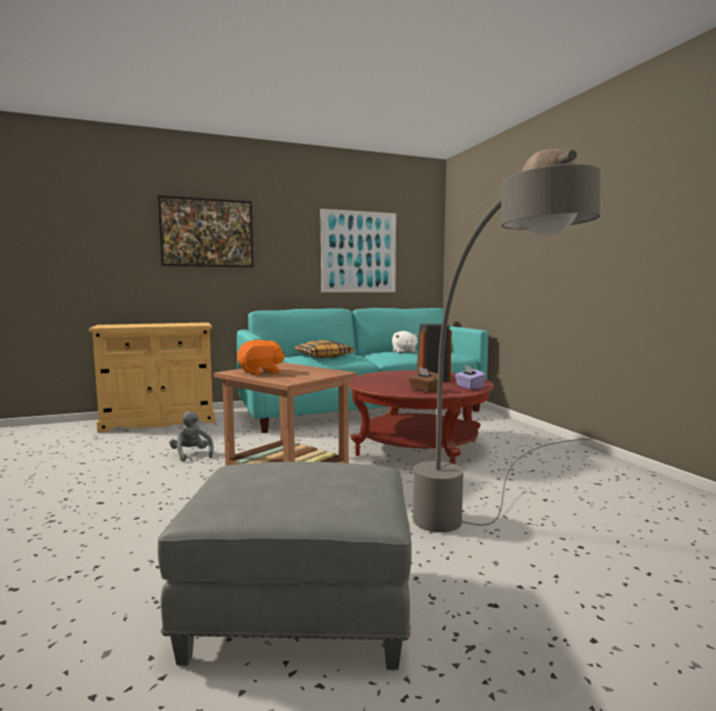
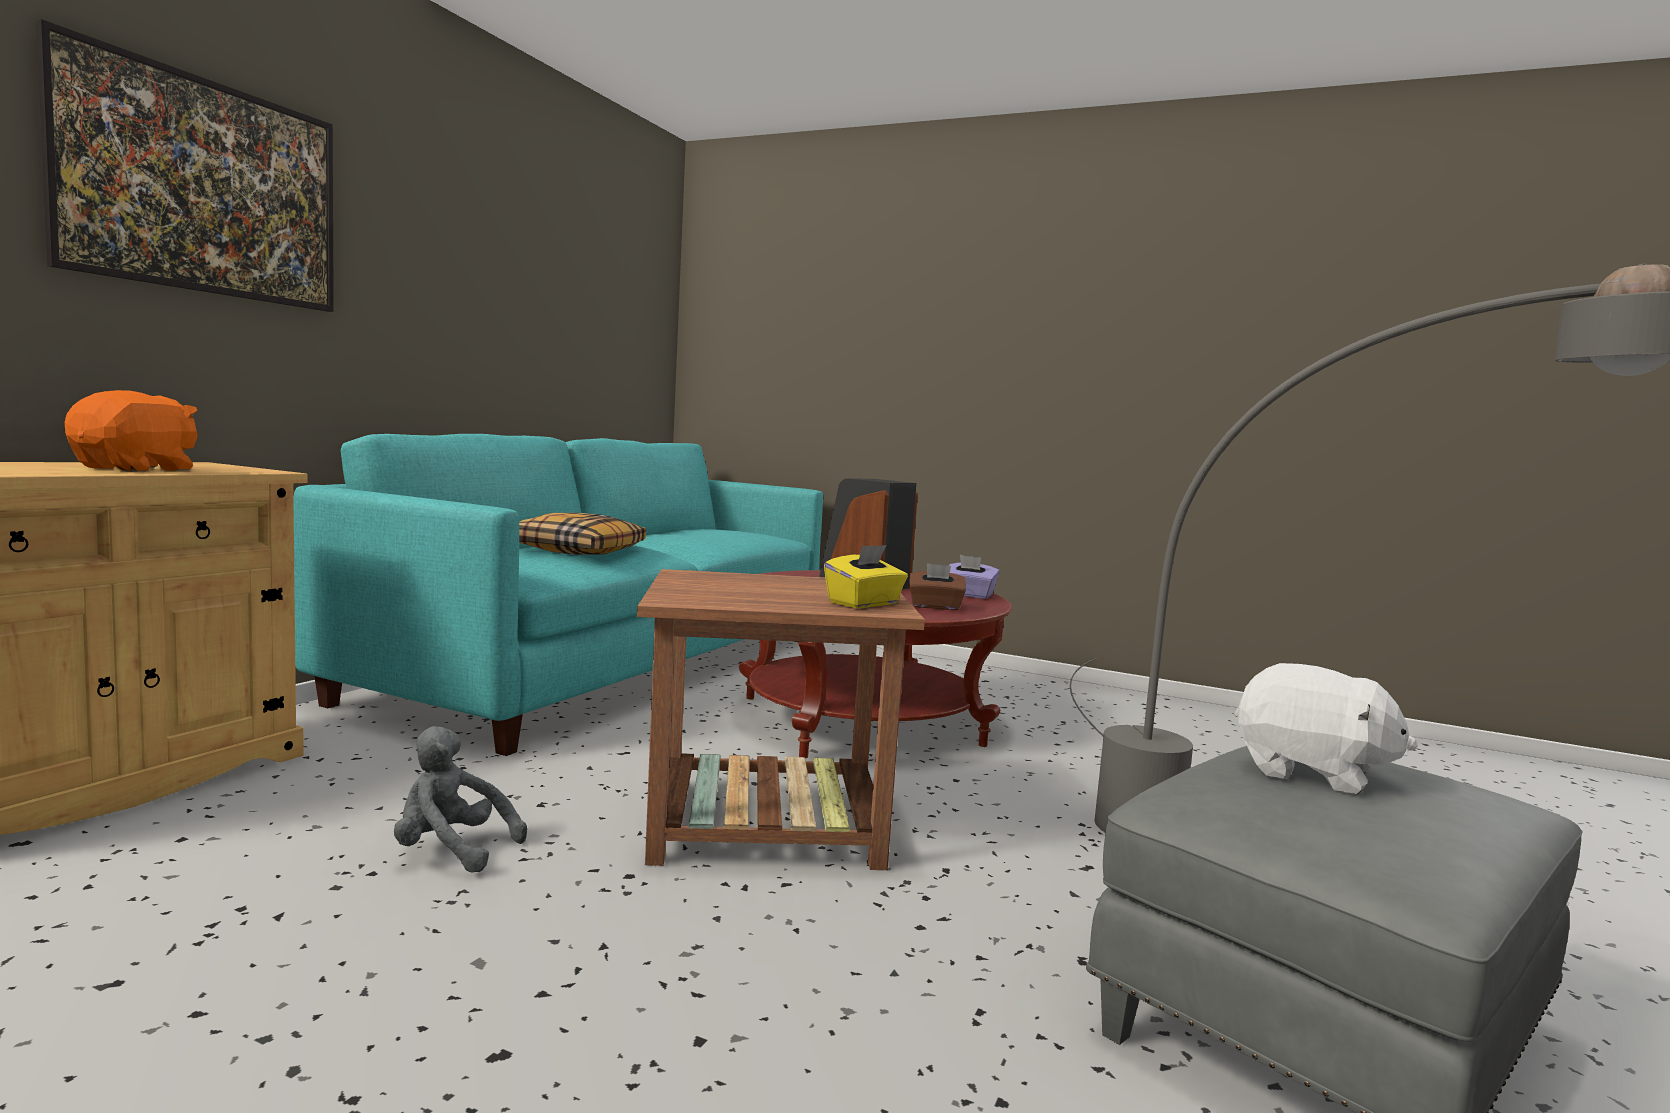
camera: 45 degrees left, 0 degrees up
orange plush toy [237,340,285,375] -> orange plush toy moved to [65,390,198,472]
picture [321,209,396,292] -> none
white plush toy [392,331,419,353] -> white plush toy moved to [1235,663,1418,795]
none -> yellow tissue box [824,545,908,608]

